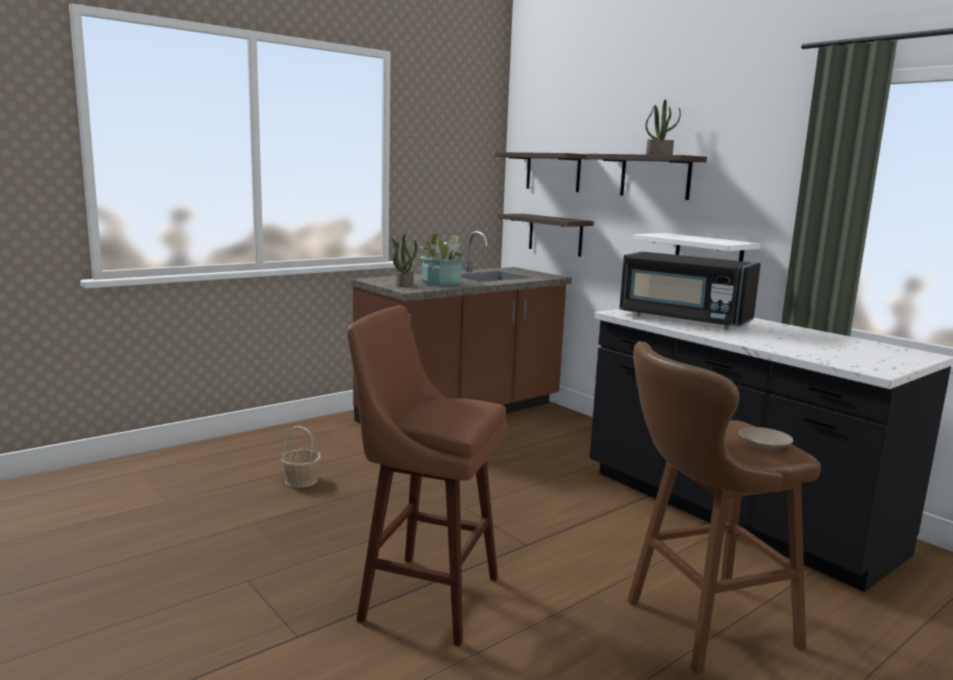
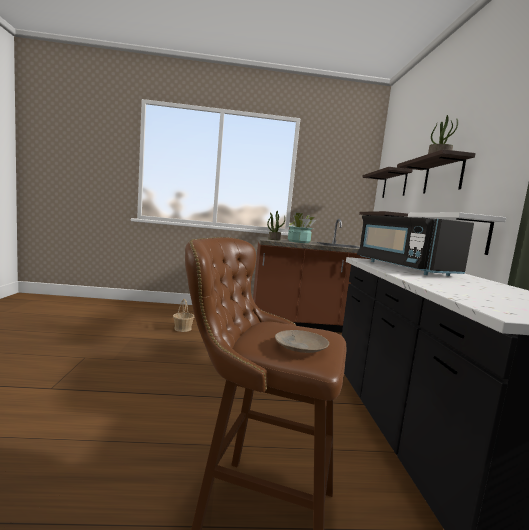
camera: 35 degrees right, 5 degrees down
brown stool [347,305,508,646] -> none

